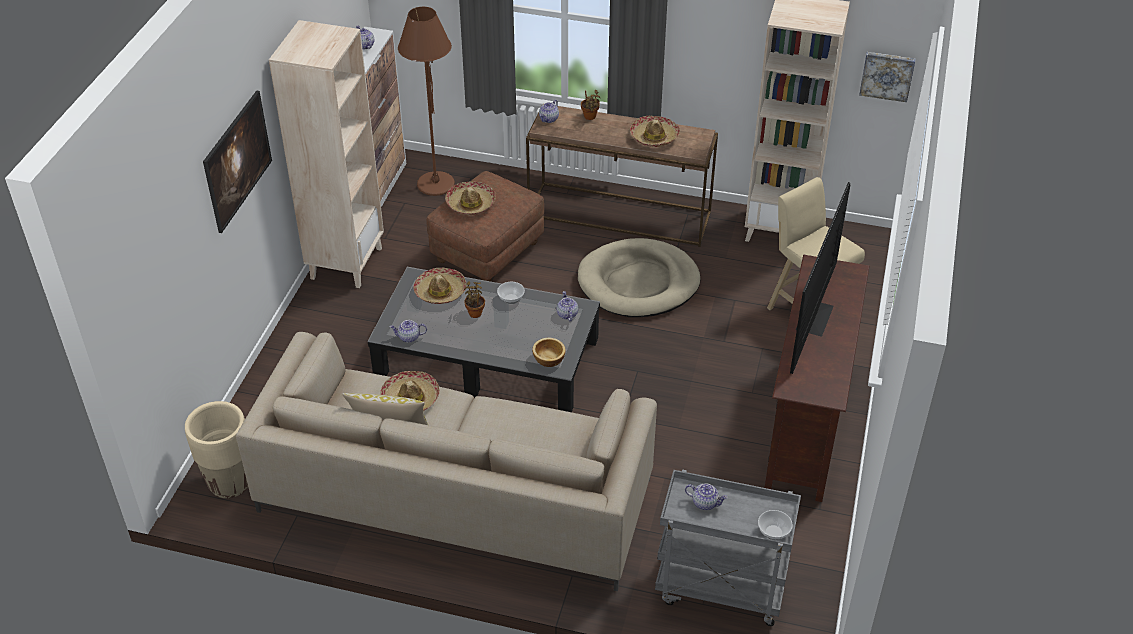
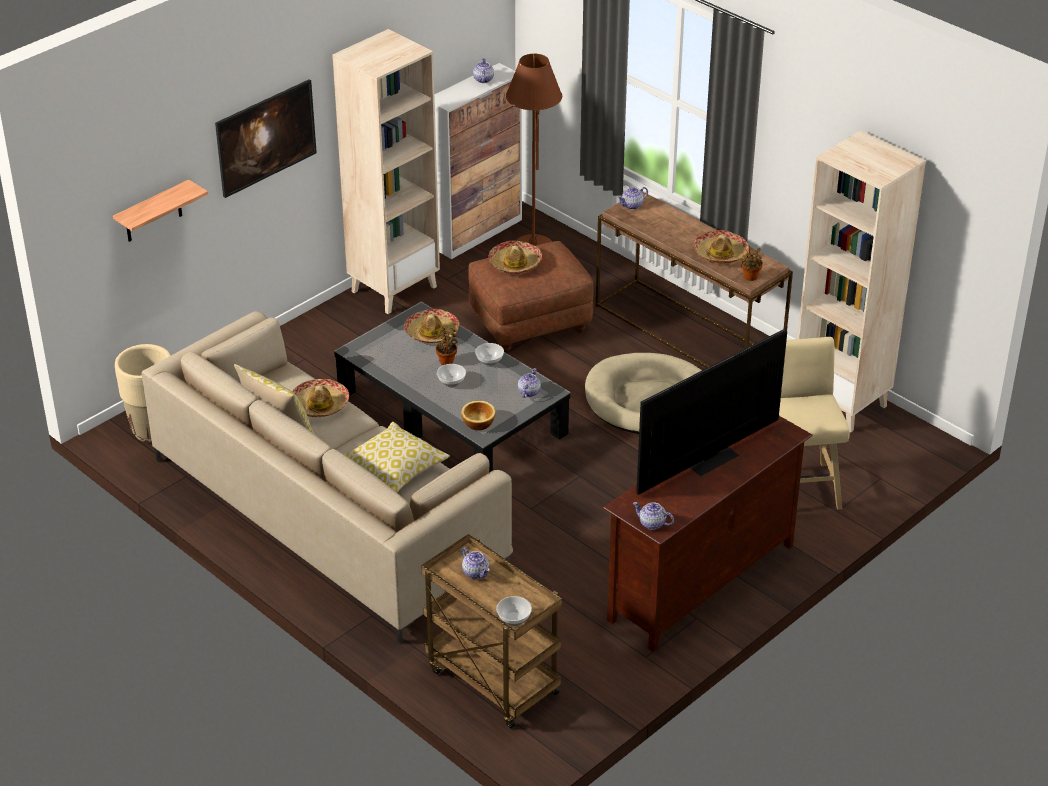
camera: 30 degrees right, 5 degrees down
teapot [390,320,427,343] -> teapot moved to [633,502,674,530]
potted plant [581,90,600,120] -> potted plant moved to [741,246,763,281]
grey cart [655,469,801,626] -> brown cart [421,534,562,729]
picture [859,52,916,102] -> none
none -> shelf [113,179,208,242]
none -> pillow [344,422,450,492]
none -> bowl [437,364,466,387]

